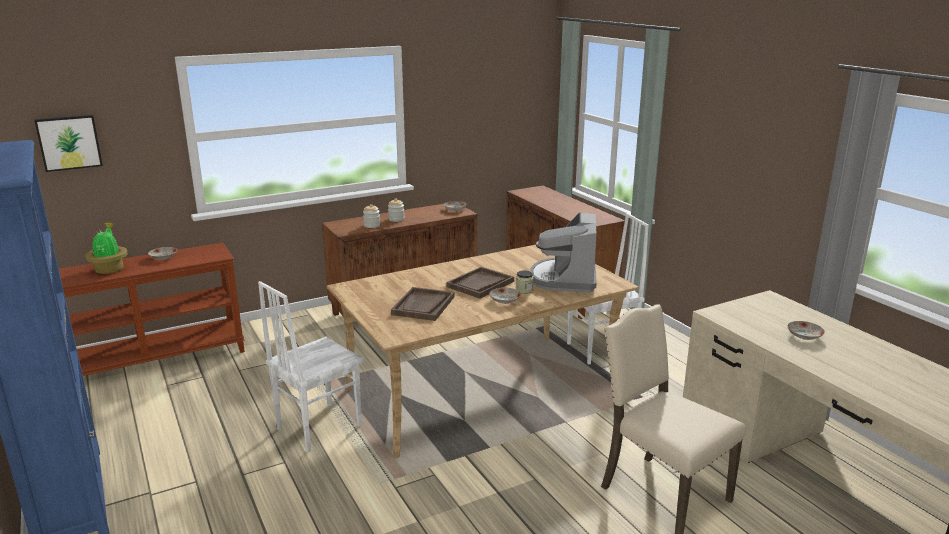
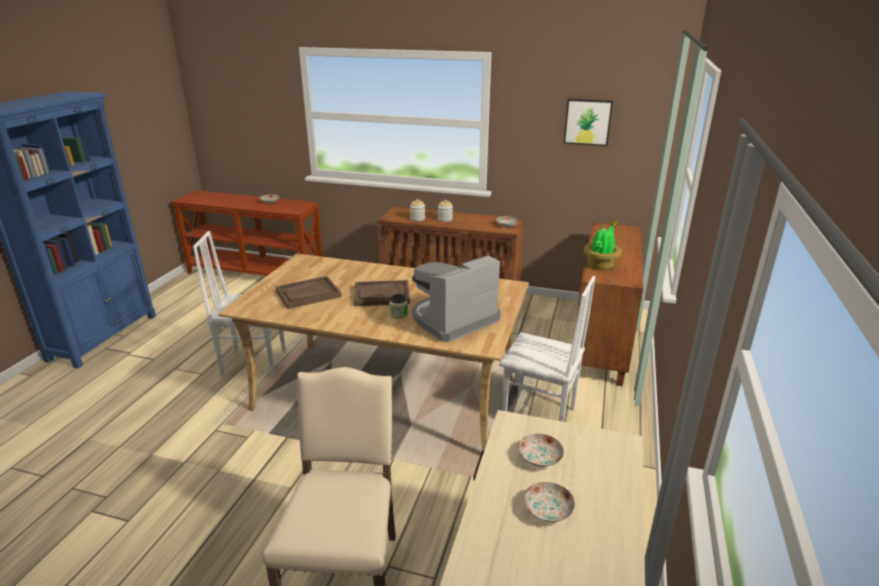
camera: 45 degrees right, 5 degrees up
picture [34,115,103,172] -> picture moved to [564,99,613,146]
potted plant [85,223,128,274] -> potted plant moved to [584,221,622,270]
plate [489,287,521,304] -> plate moved to [518,434,564,467]

